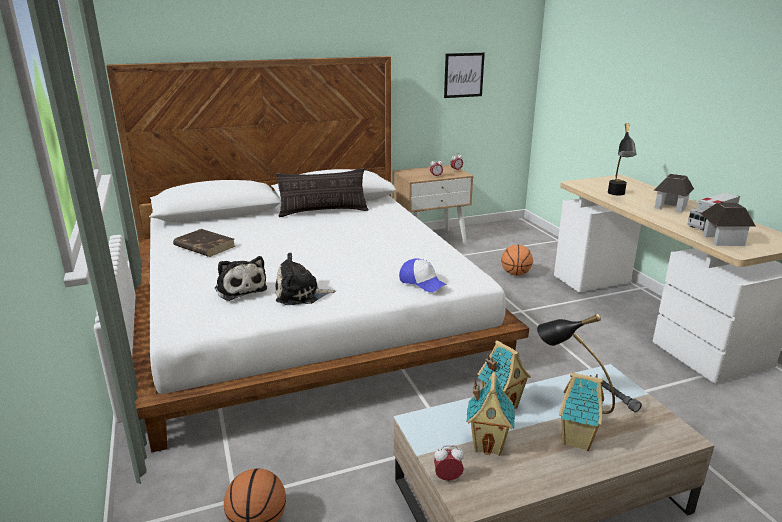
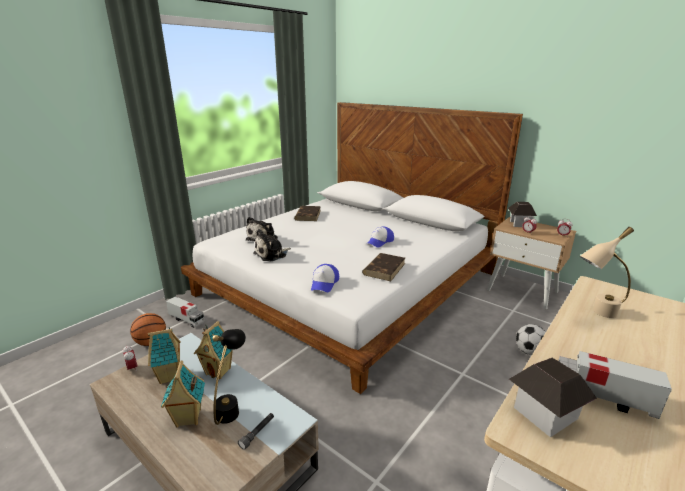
camera: 60 degrees right, 0 degrees up
plush toy [275,252,336,305] -> plush toy turned 90 degrees counterclockwise [253,229,291,261]
pillow [276,168,369,217] -> none
picture [444,53,485,98] -> none
basketball [501,245,533,276] -> football [516,324,546,355]
black table lamp [608,123,636,195] -> beige table lamp [580,227,634,318]
toy house [654,174,694,213] -> toy house moved to [508,202,537,227]
none -> toy truck [166,297,205,328]
none -> brown book [362,253,405,281]
none -> cap [366,227,394,247]

